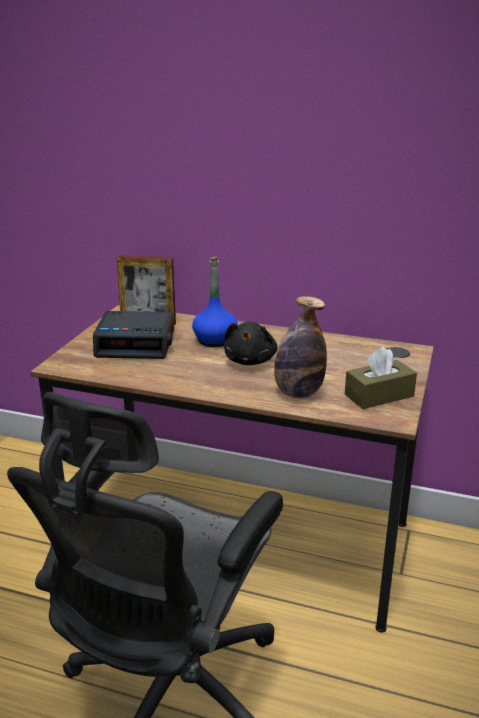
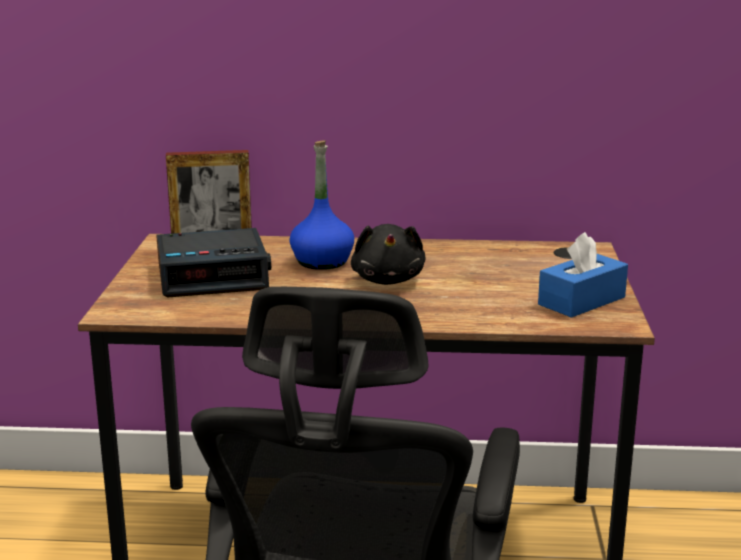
camera: 15 degrees left, 5 degrees down
bottle [274,296,327,398] -> none
brown tissue box [345,346,417,409] -> blue tissue box [538,232,628,318]

